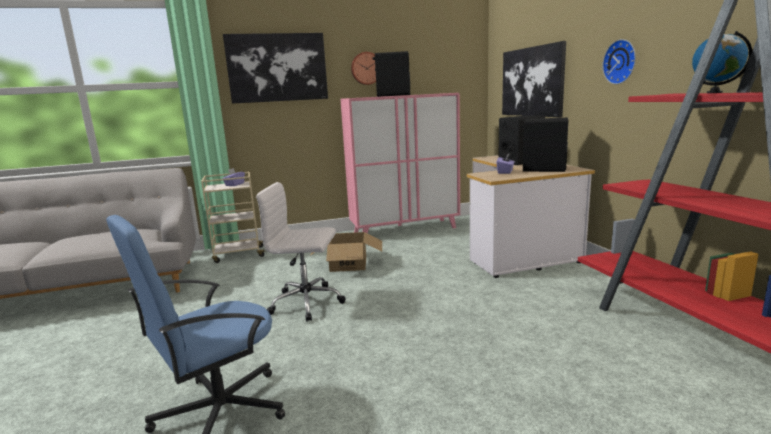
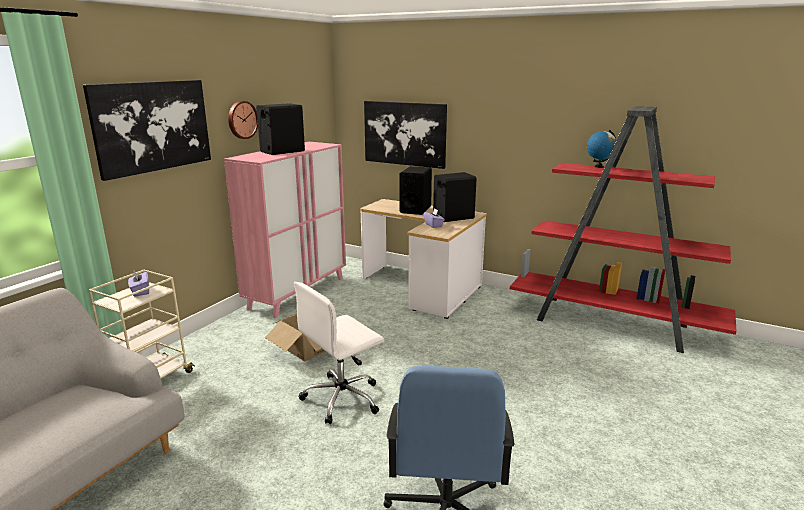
camera: 45 degrees left, 5 degrees up
wall clock [602,39,636,84] -> none

